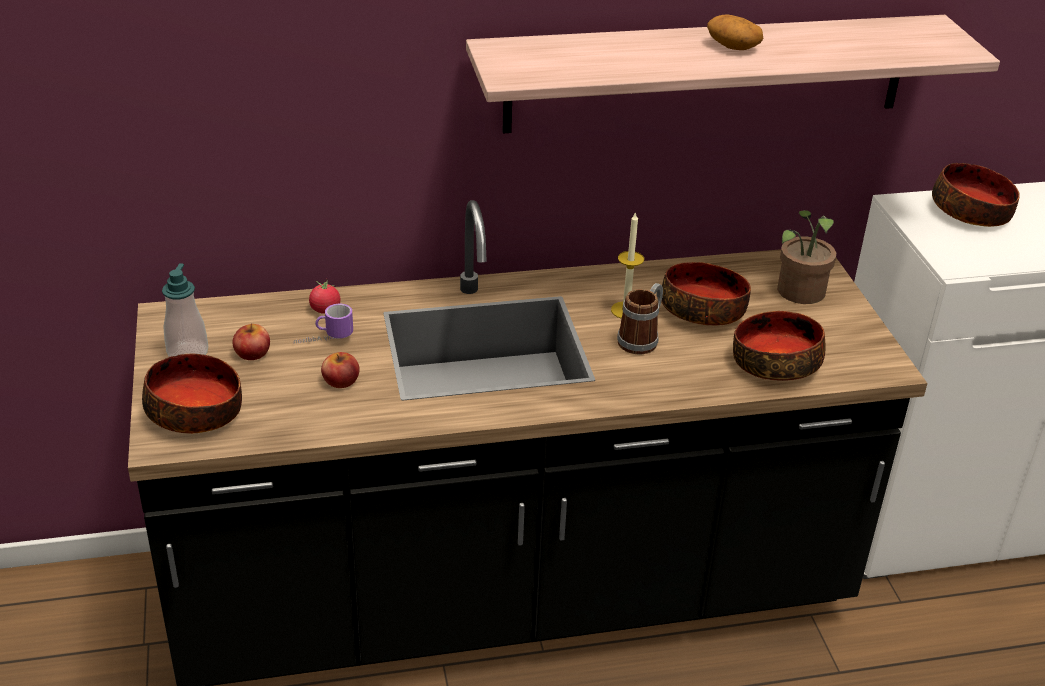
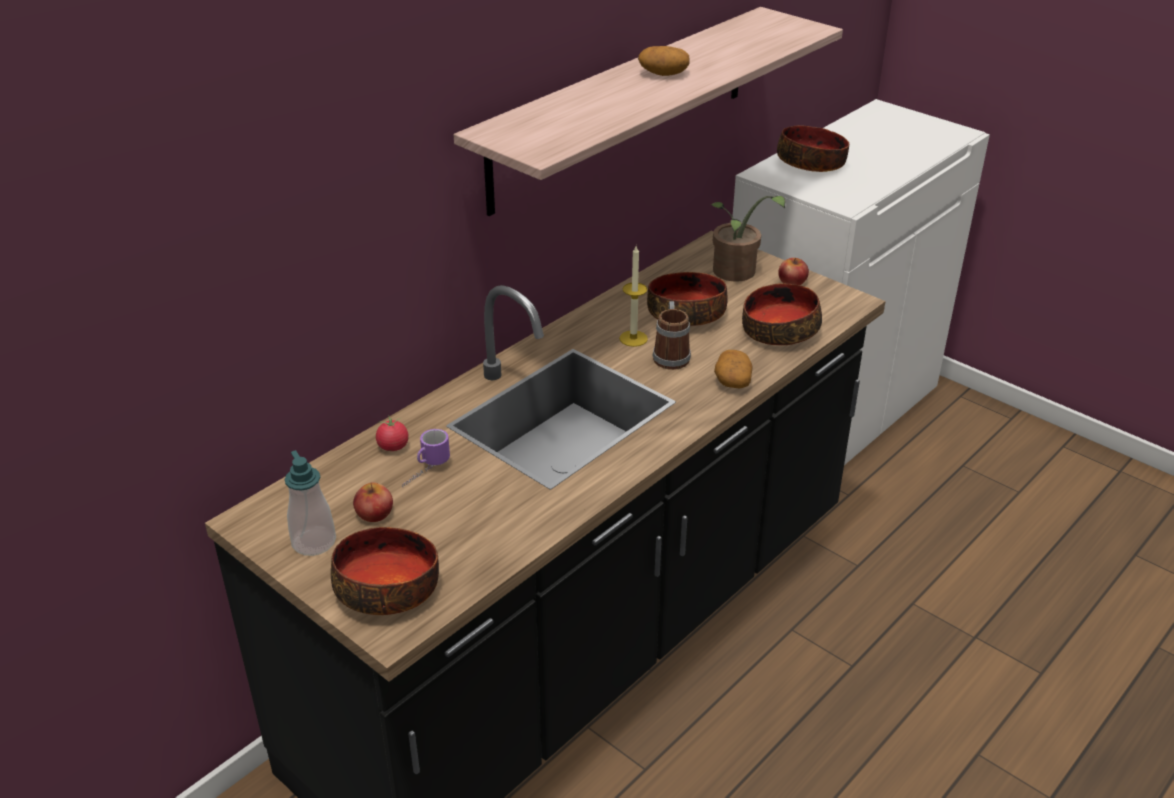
camera: 35 degrees left, 0 degrees up
apple [321,352,360,388] -> apple moved to [778,258,809,285]
none -> potato [714,350,753,388]

